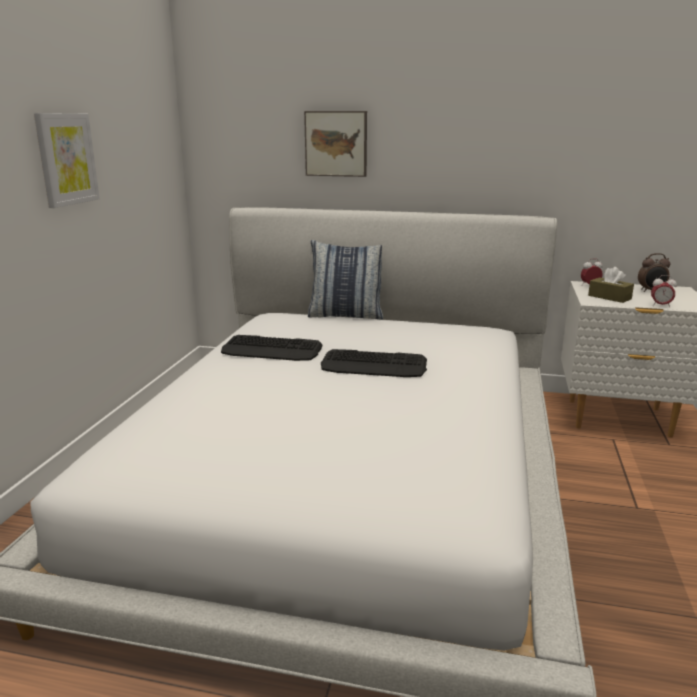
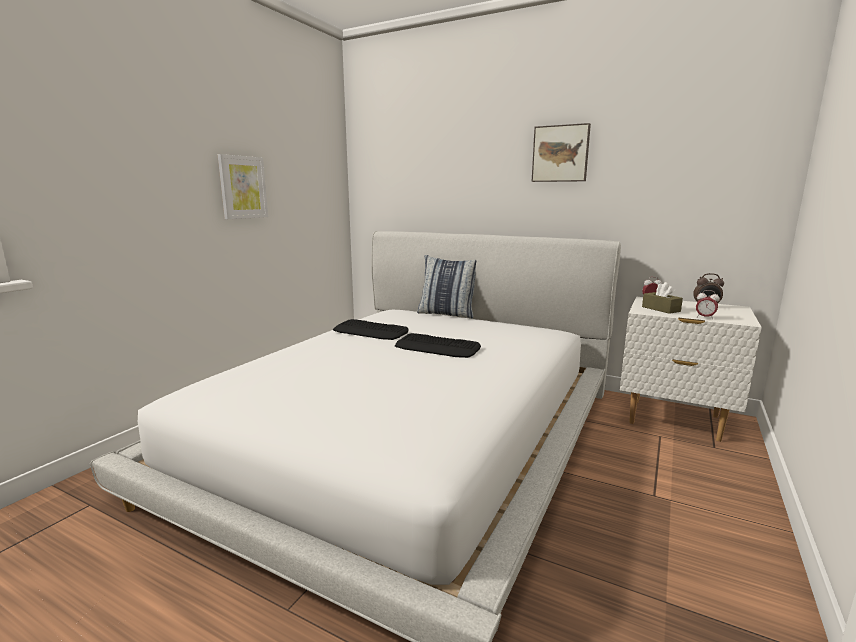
camera: 15 degrees right, 5 degrees down
picture [304,111,367,177] -> picture moved to [531,123,591,182]

